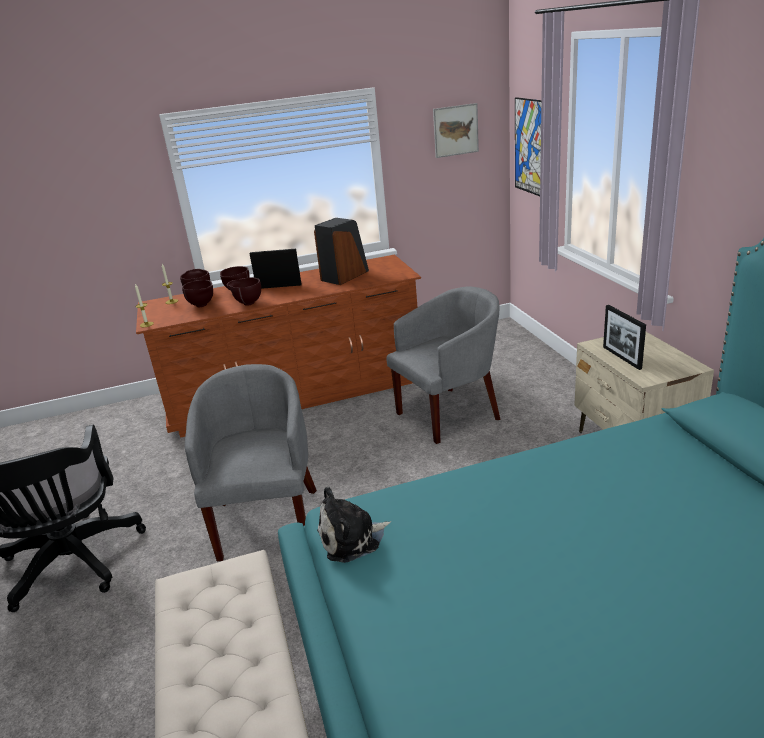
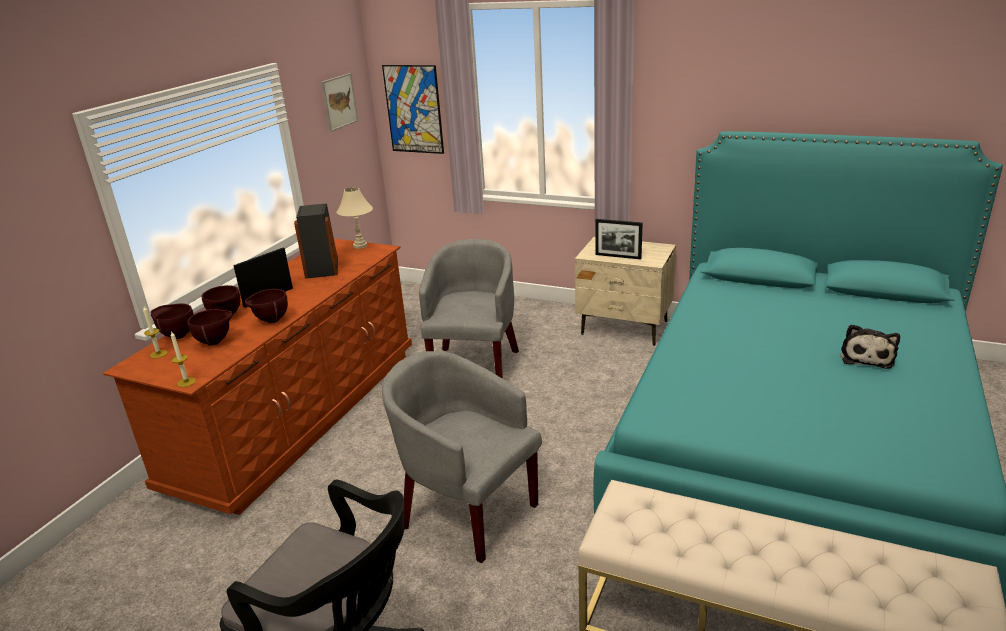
camera: 50 degrees left, 0 degrees up
plush toy [317,486,391,563] -> plush toy moved to [840,324,900,369]
none -> beige table lamp [337,187,373,249]

